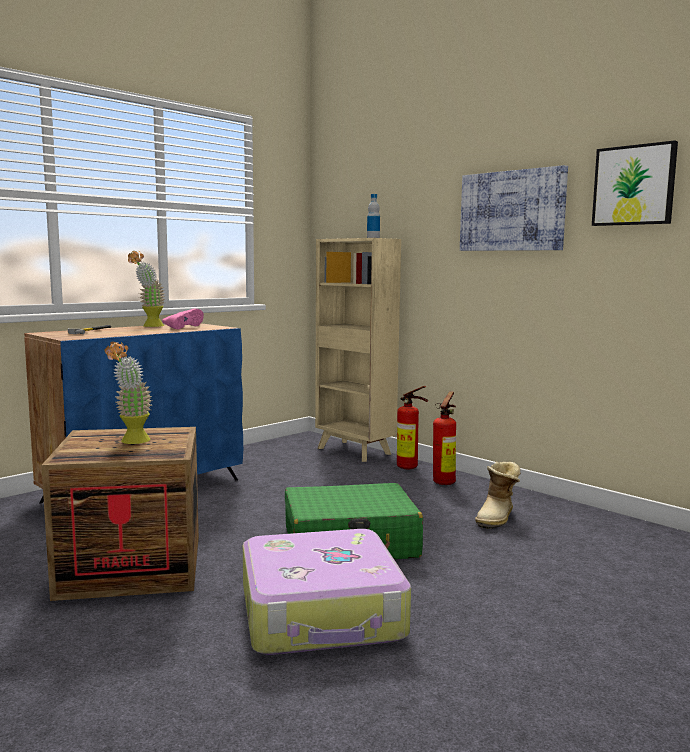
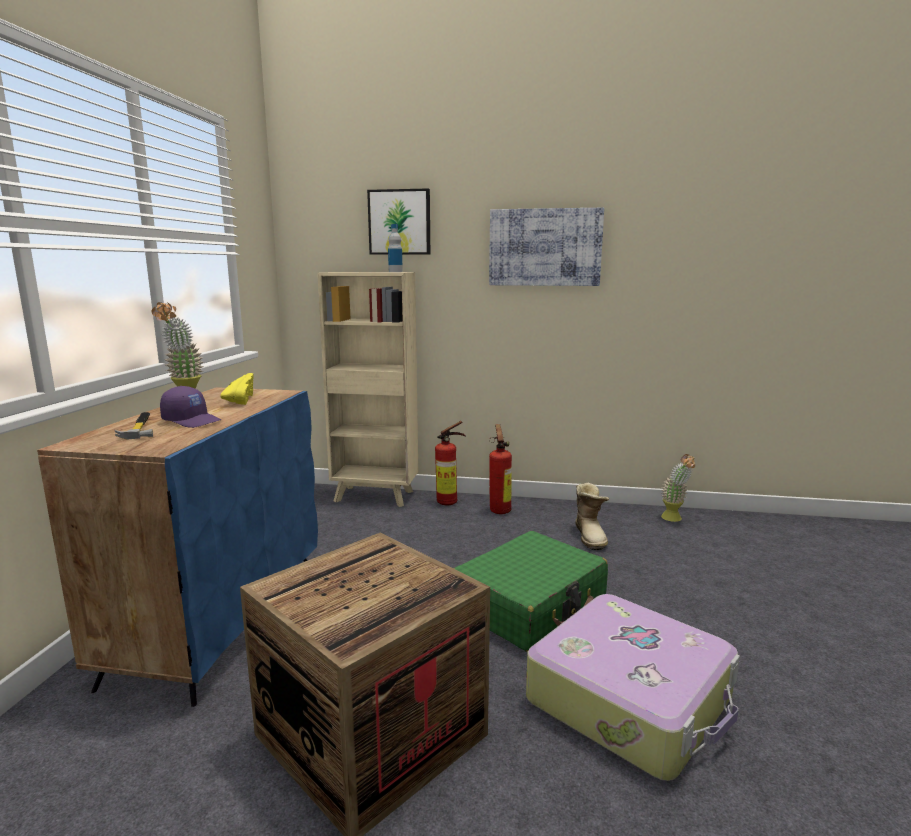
camera: 35 degrees left, 5 degrees up
potted plant [105,341,152,444] -> potted plant moved to [661,454,695,522]
pink shoe [162,309,204,329] -> yellow shoe [221,373,253,405]
picture [592,140,678,226] -> picture moved to [367,188,430,255]
none -> purple cap [160,386,221,428]

